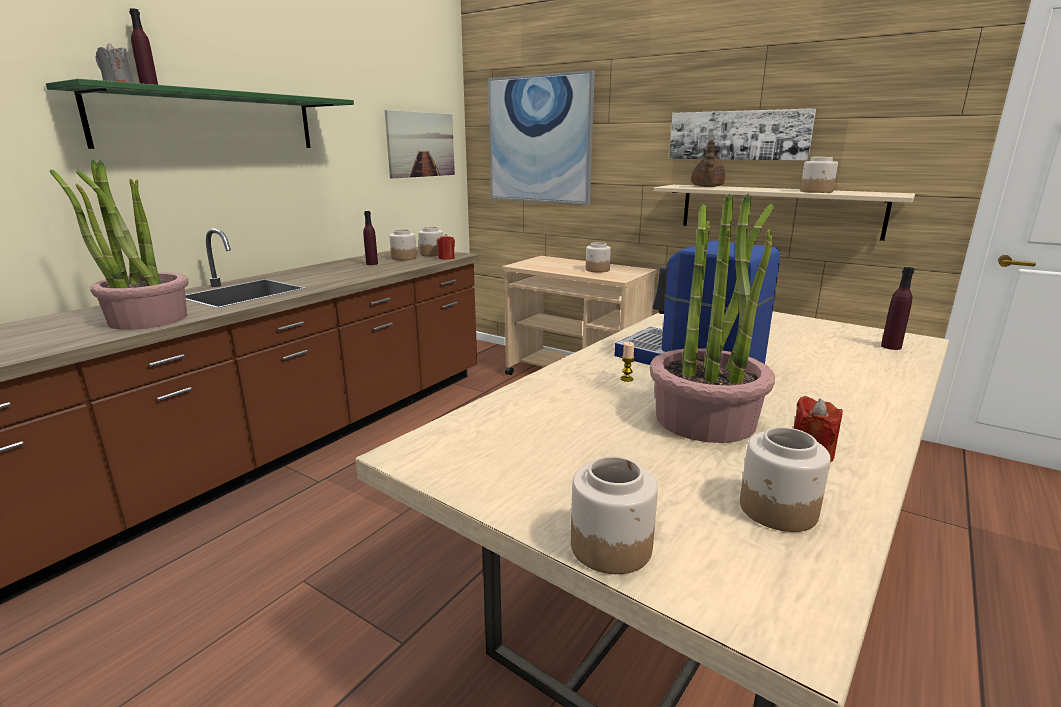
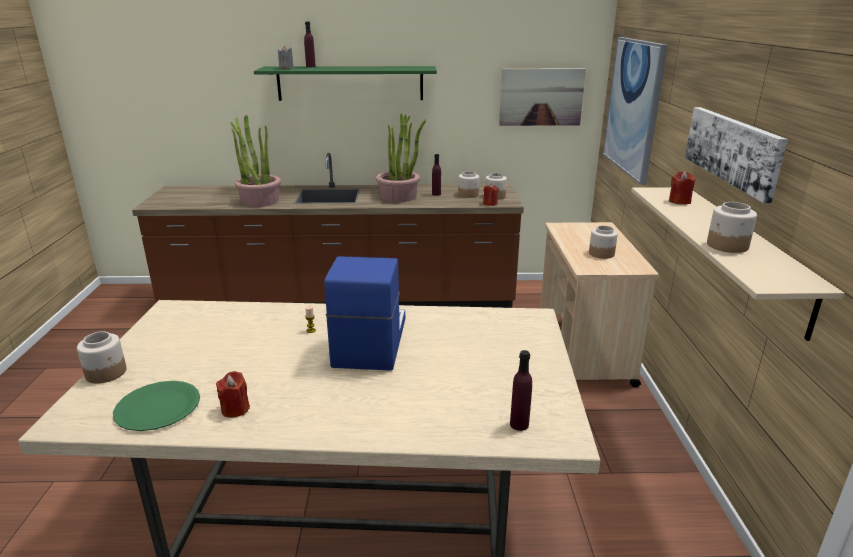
camera: 55 degrees right, 5 degrees up
potted plant [650,194,775,443] -> potted plant moved to [376,113,426,202]
brown teapot [691,140,725,187] -> red candle [669,171,695,205]
jar [740,427,831,532] -> green plate [113,381,200,431]

